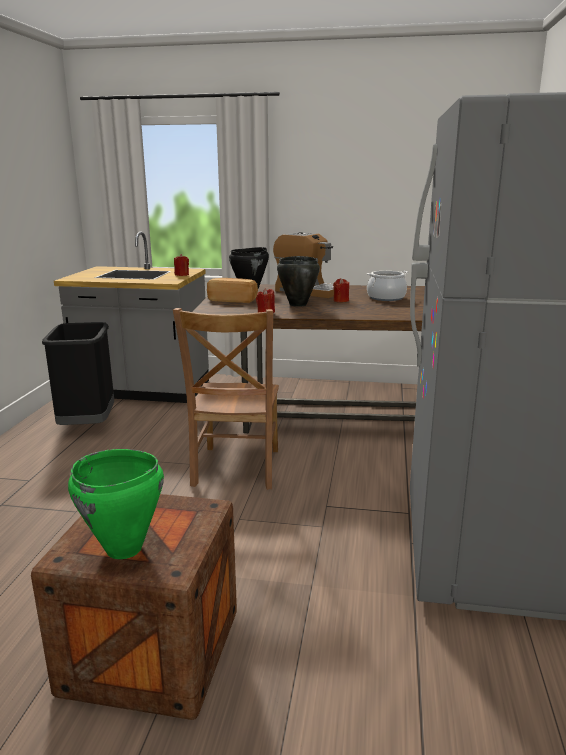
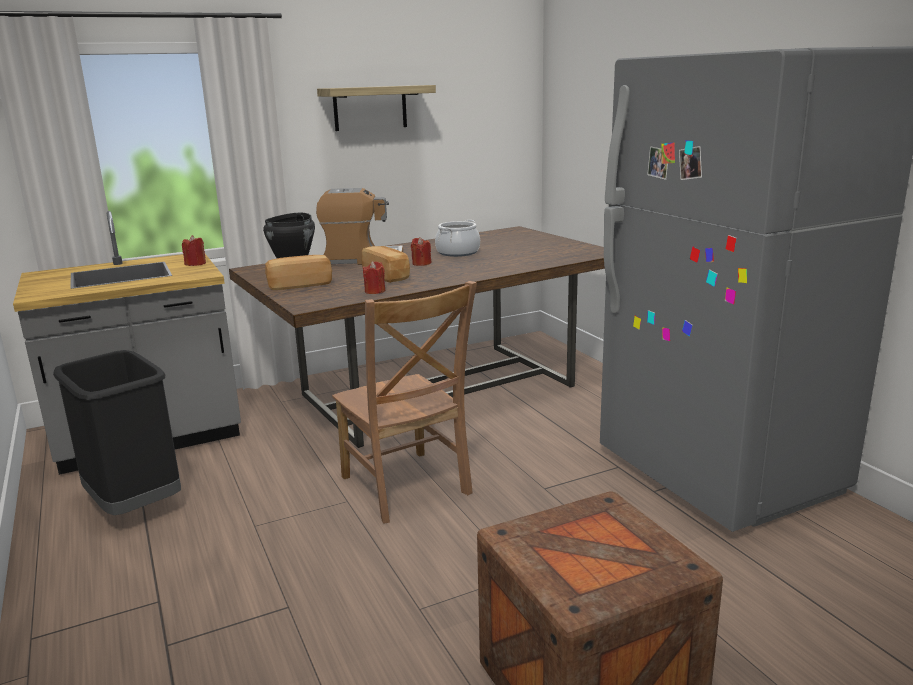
camera: 35 degrees left, 0 degrees up
green cooking pot [68,449,164,559] -> none
black cooking pot [277,256,320,307] -> bread [361,246,410,283]
none -> shelf [317,85,436,131]

